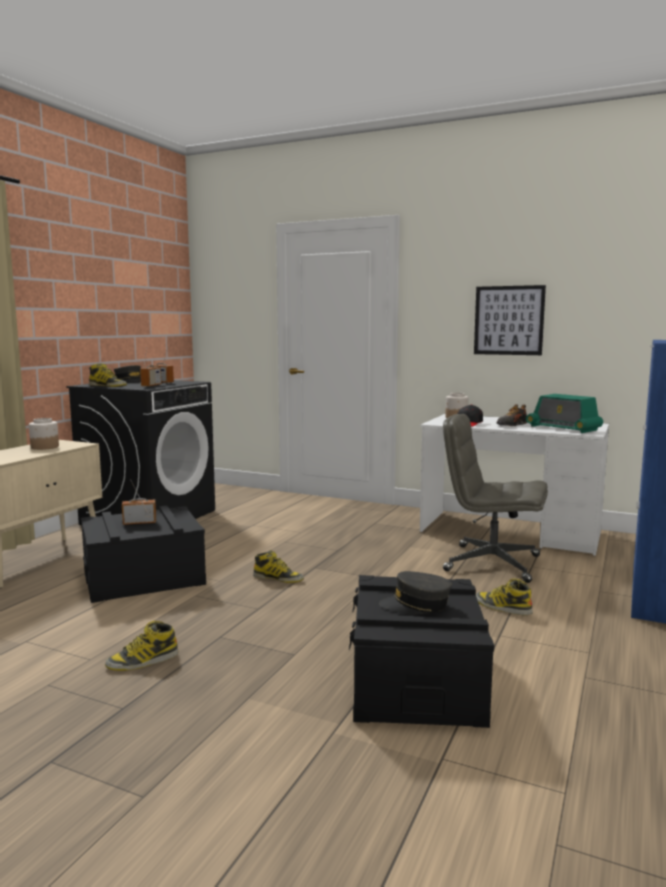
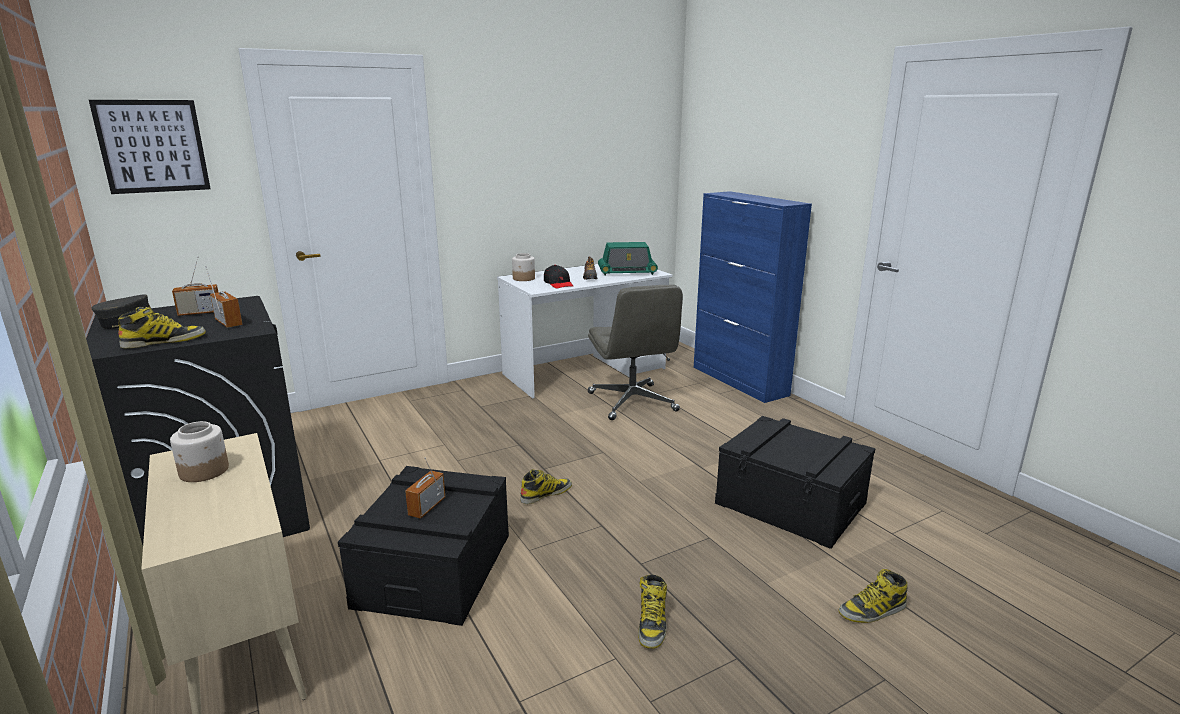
camera: 55 degrees left, 10 degrees up
grey cap [379,571,452,614] -> none
grey office chair [443,414,548,583] -> grey office chair turned 75 degrees counterclockwise [588,285,683,420]
picture [474,285,546,355] -> picture moved to [89,100,211,194]
boot [476,578,533,615] -> boot moved to [839,569,908,623]

